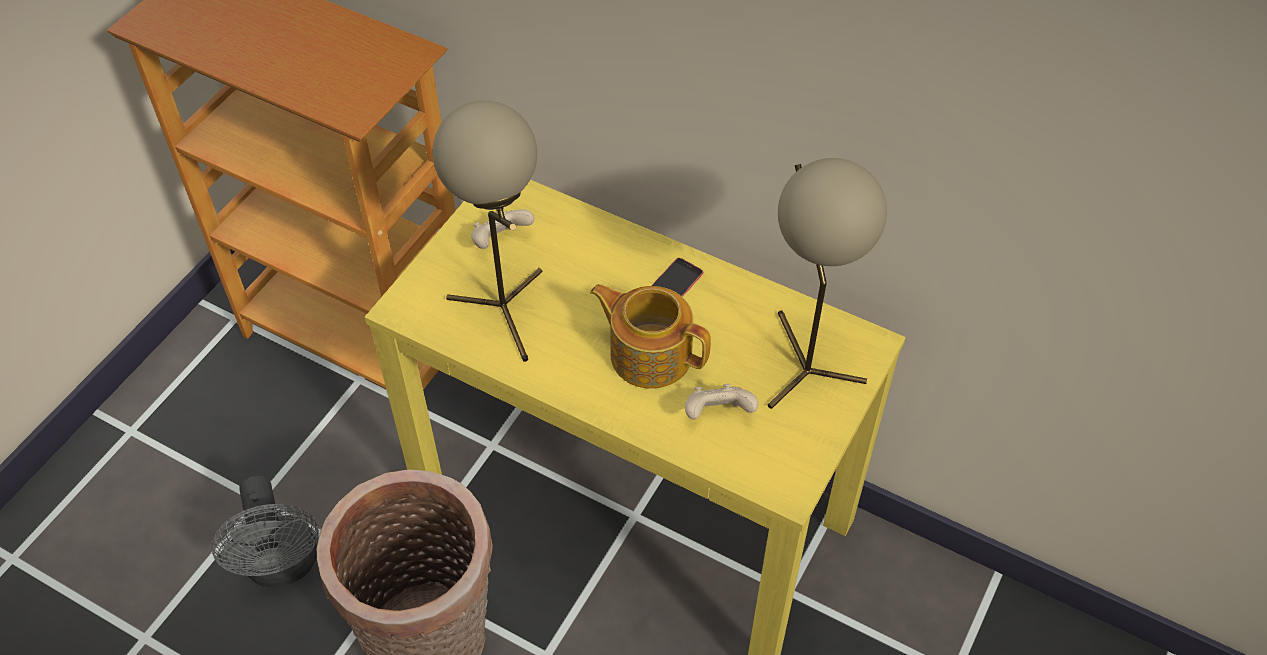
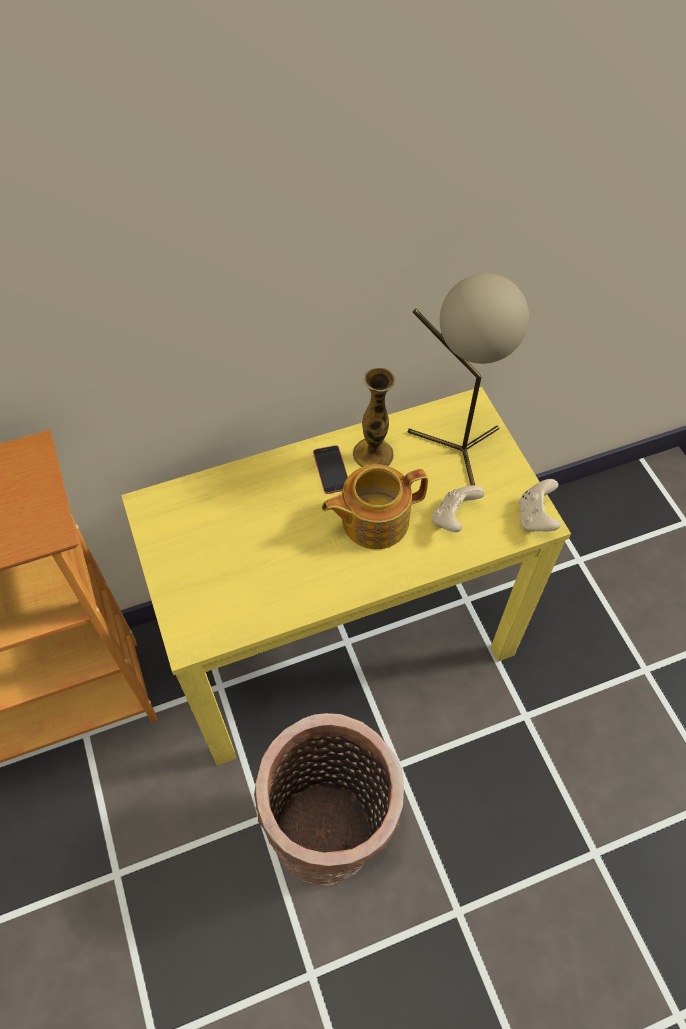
camera: 50 degrees left, 5 degrees up
grey fan [212,475,319,588] -> none
beige table lamp [433,100,542,362] -> none
beige game controller [471,209,534,249] -> beige game controller moved to [519,479,561,532]
none -> vase [353,368,395,467]

